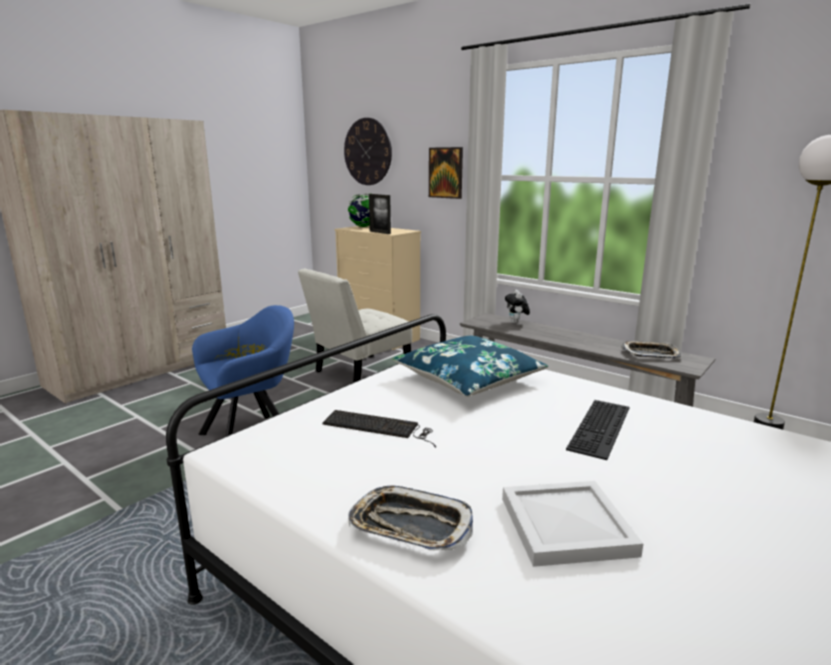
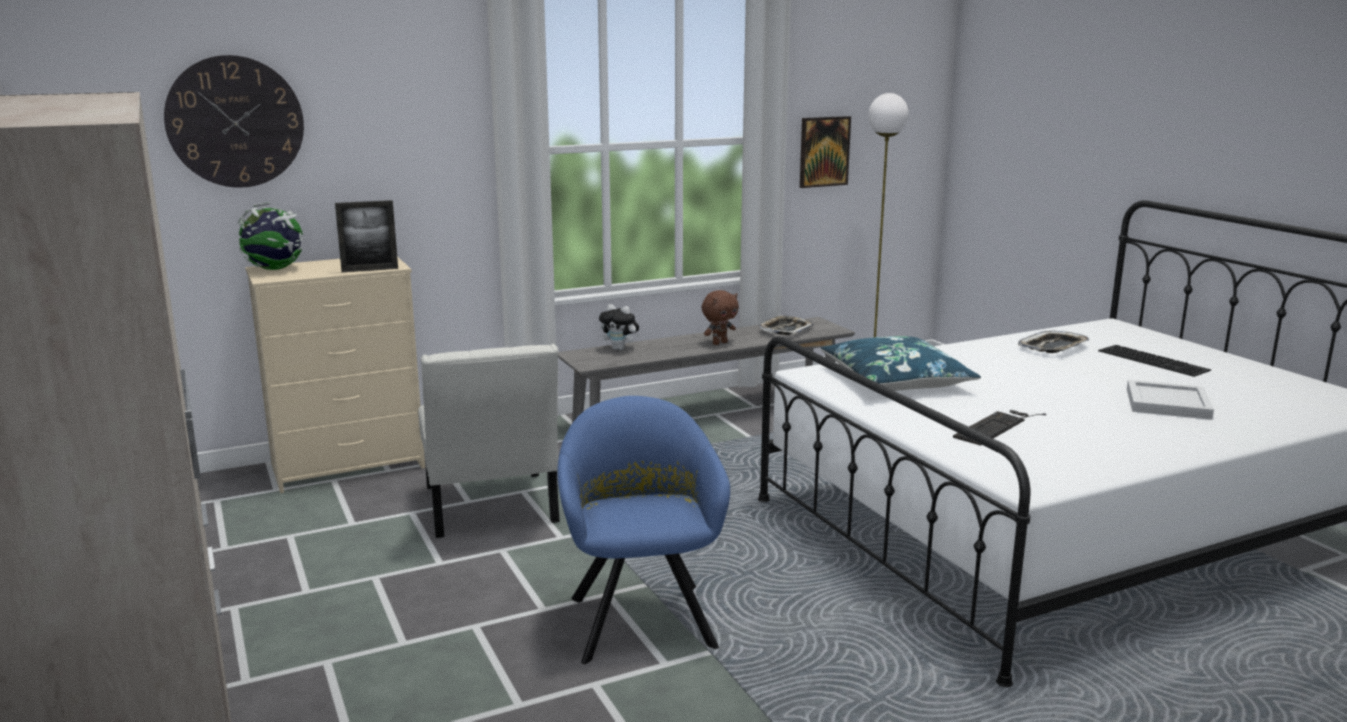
camera: 65 degrees left, 0 degrees up
tray [348,485,473,550] -> tray moved to [1018,331,1089,353]
picture [429,147,463,199] -> picture moved to [800,116,851,188]
keyboard [566,400,630,460] -> keyboard moved to [1098,345,1211,377]
none -> brown plush toy [702,290,739,345]

